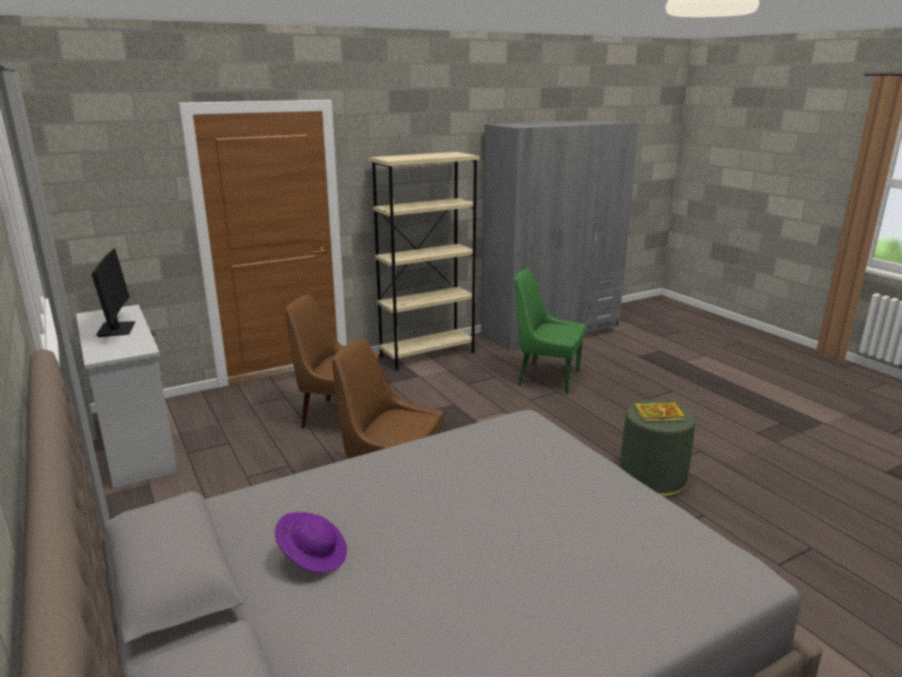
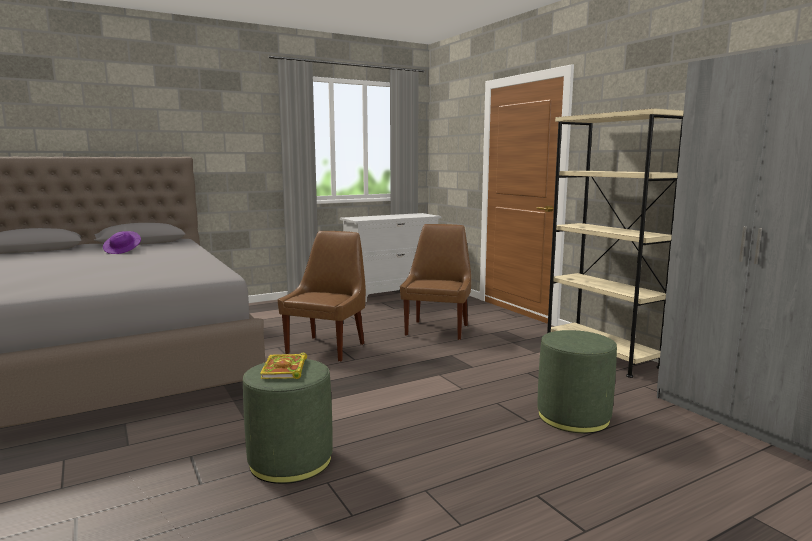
camera: 90 degrees right, 10 degrees down
monitor [92,249,136,337] -> none
green chair [514,268,586,394] -> green ottoman [537,330,617,433]

